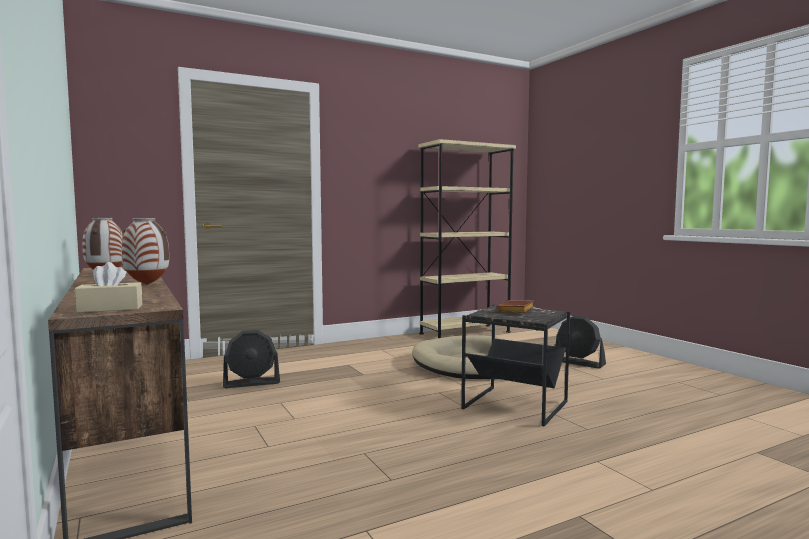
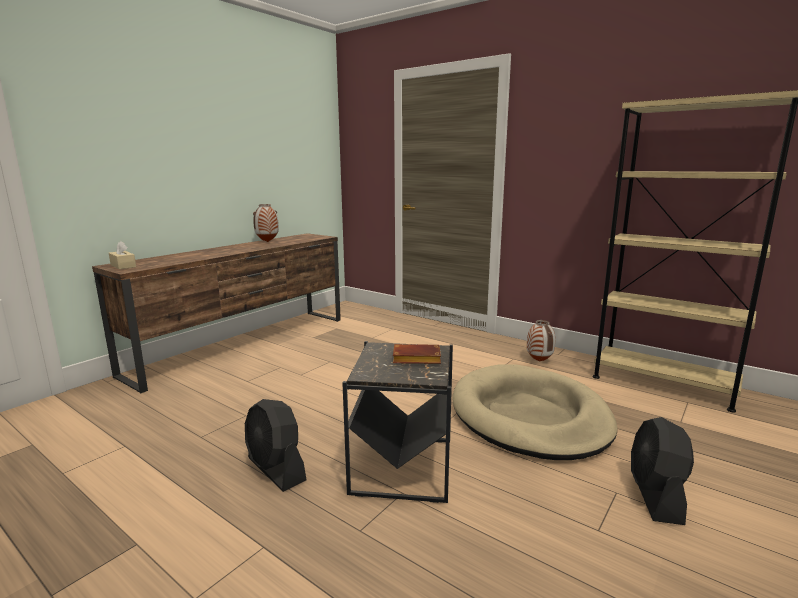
camera: 65 degrees right, 10 degrees up
vase [121,218,169,285] -> vase moved to [527,320,555,361]
black fan [223,330,280,388] -> black fan moved to [245,399,306,492]

